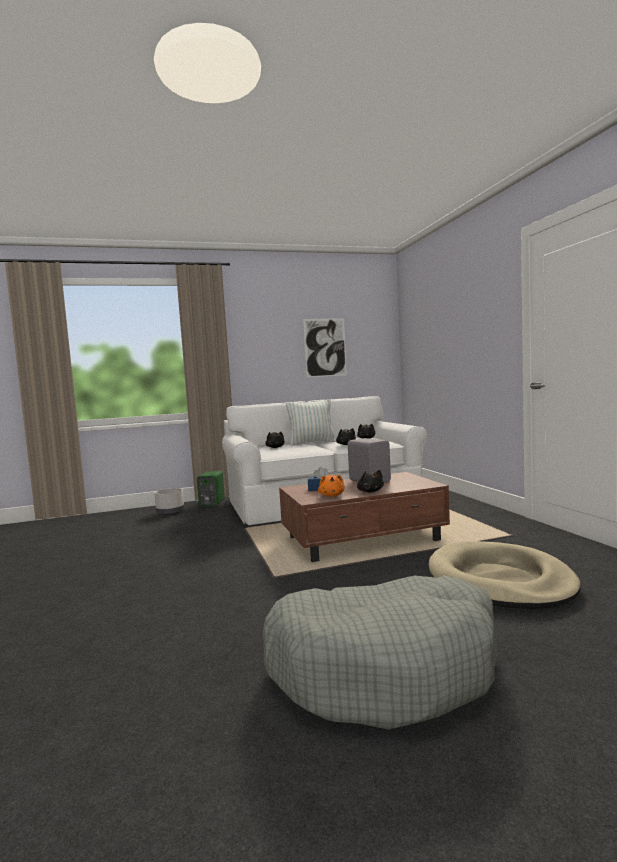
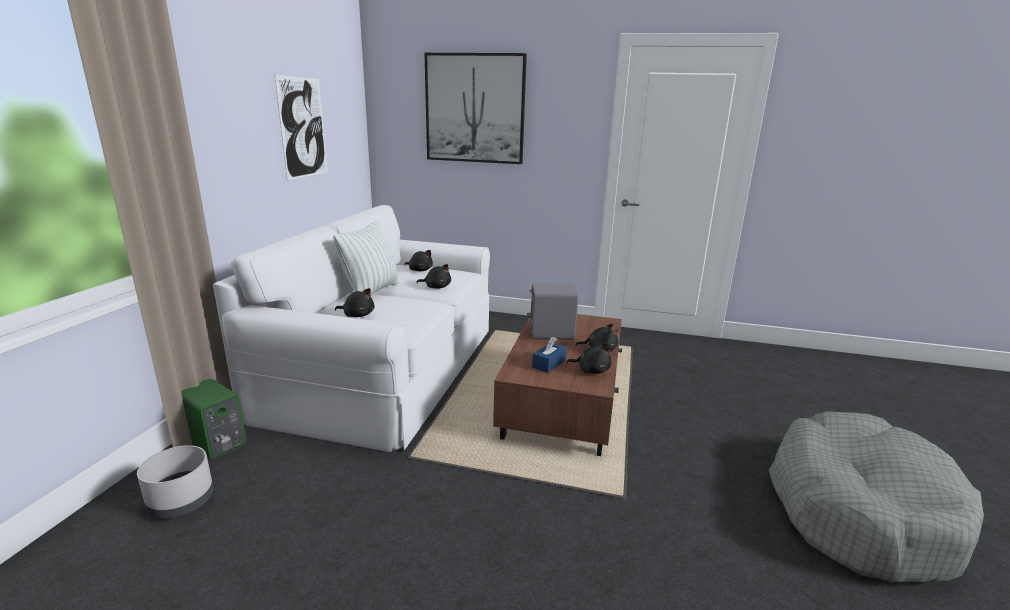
camera: 60 degrees left, 15 degrees up
orange plush toy [318,474,345,497] -> black plush toy [566,343,612,374]
beige dog bed [429,541,581,609] -> none
none -> picture [424,53,527,164]

